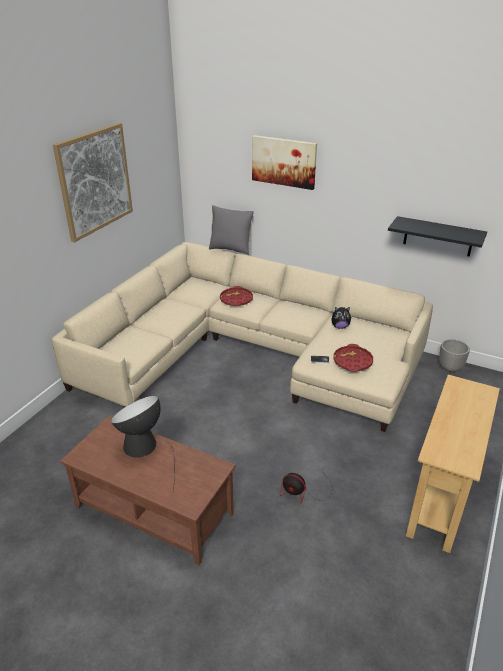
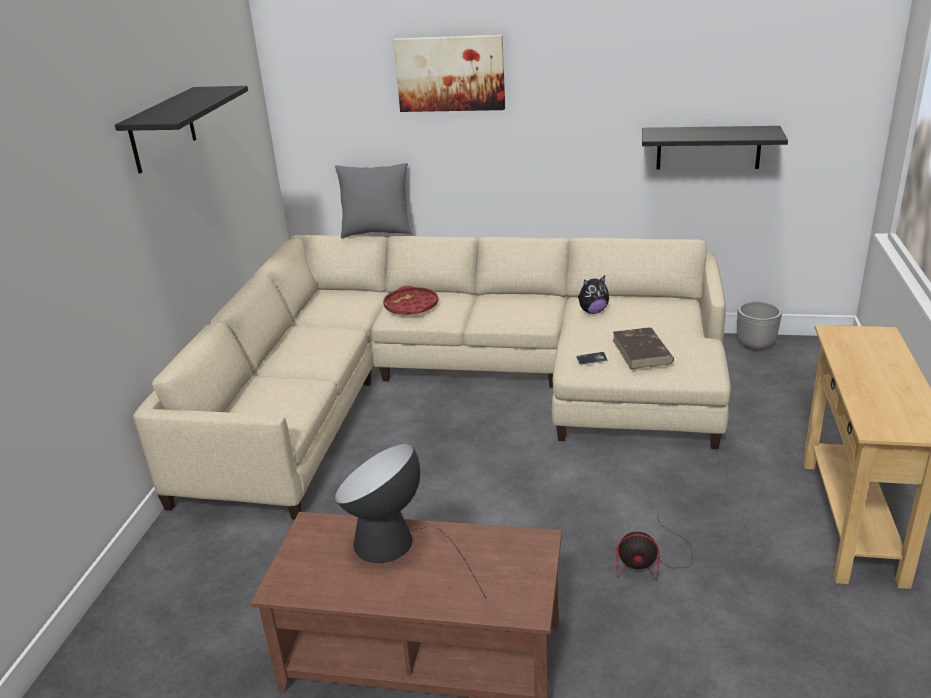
camera: 15 degrees left, 5 degrees down
picture [53,123,133,242] -> black shelf [115,86,248,174]
red tray [333,344,373,372] -> brown book [613,327,674,369]

